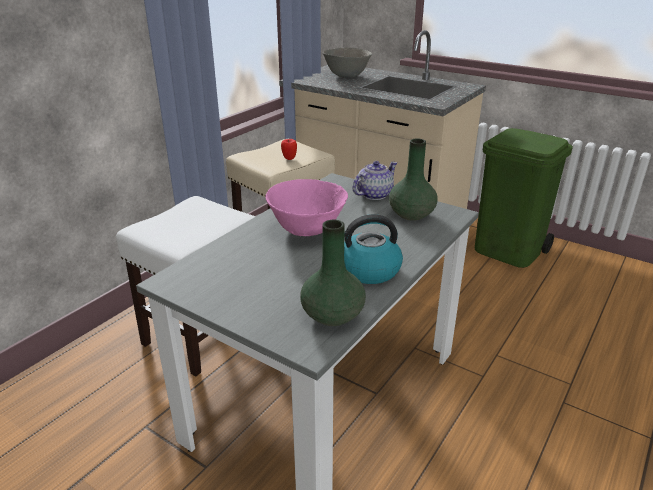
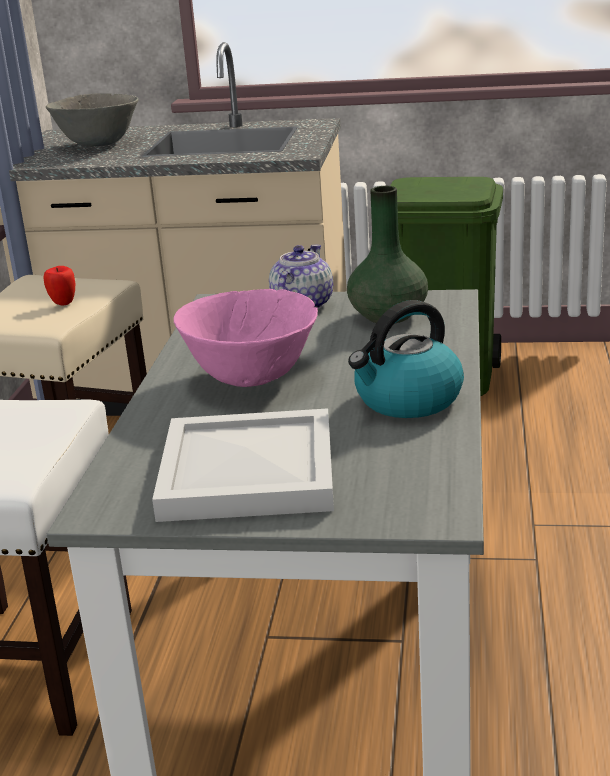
camera: 25 degrees left, 5 degrees down
green vase [300,220,366,326] -> none
none -> white tray [152,408,334,522]

